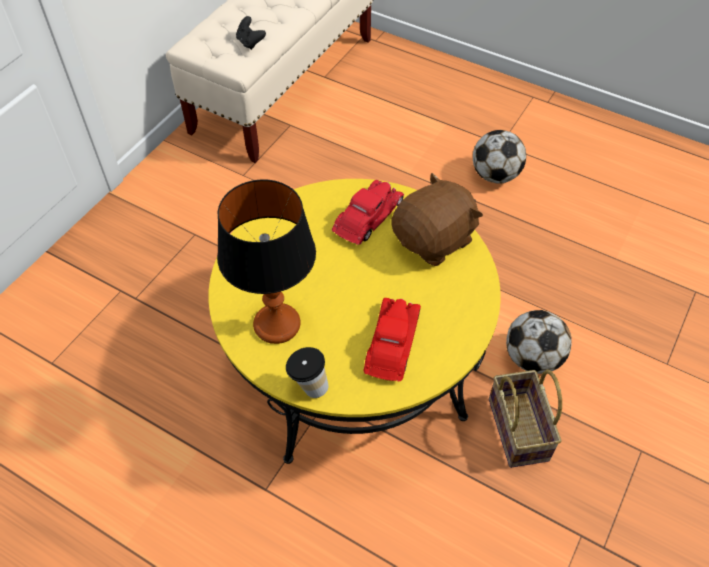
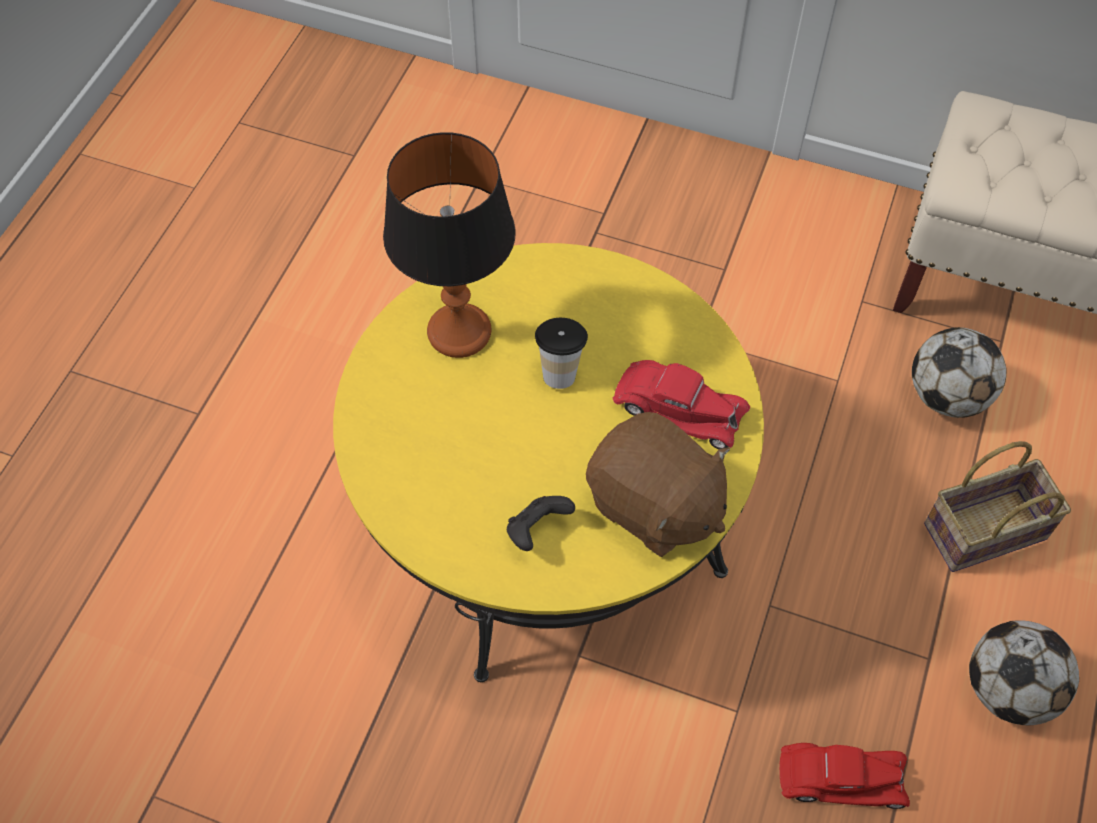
camera: 80 degrees right, 5 degrees up
black game controller [236,16,266,50] -> black game controller moved to [507,496,575,551]
cup [286,347,329,398] -> cup moved to [535,318,588,389]
red toy car [363,298,421,382] -> red toy car moved to [780,743,910,809]
basket [489,369,562,468] -> basket moved to [924,441,1071,572]
football [506,310,572,374] -> football moved to [912,327,1007,418]

